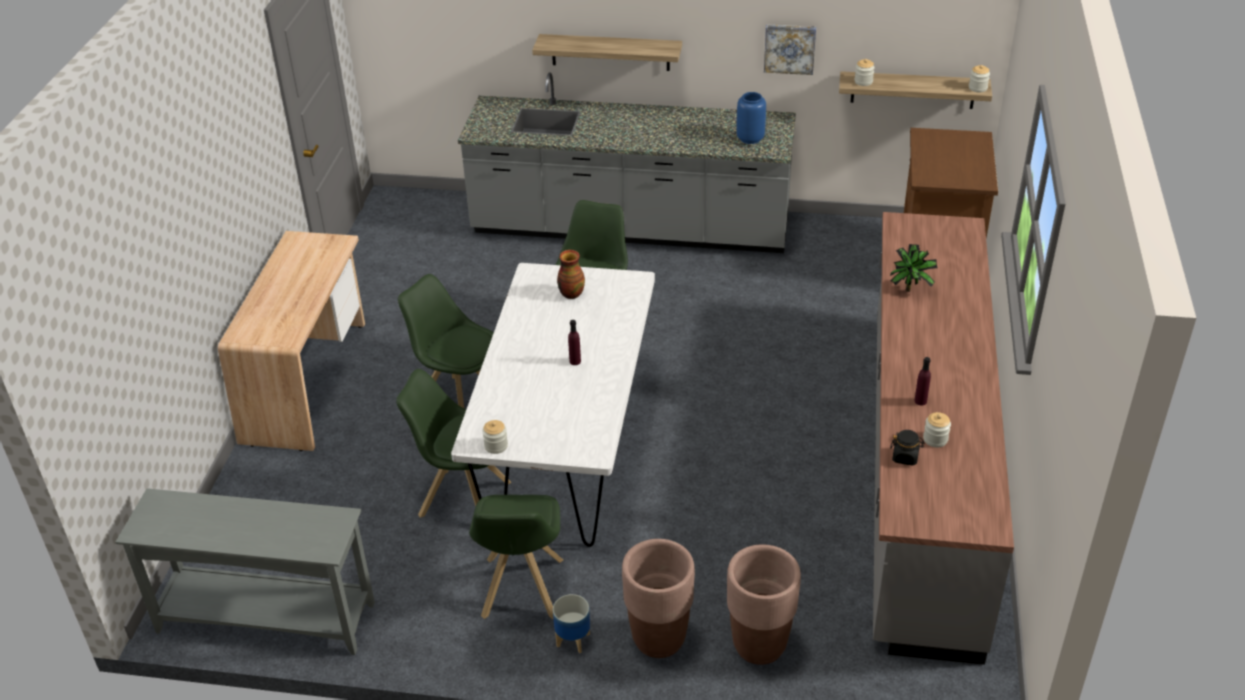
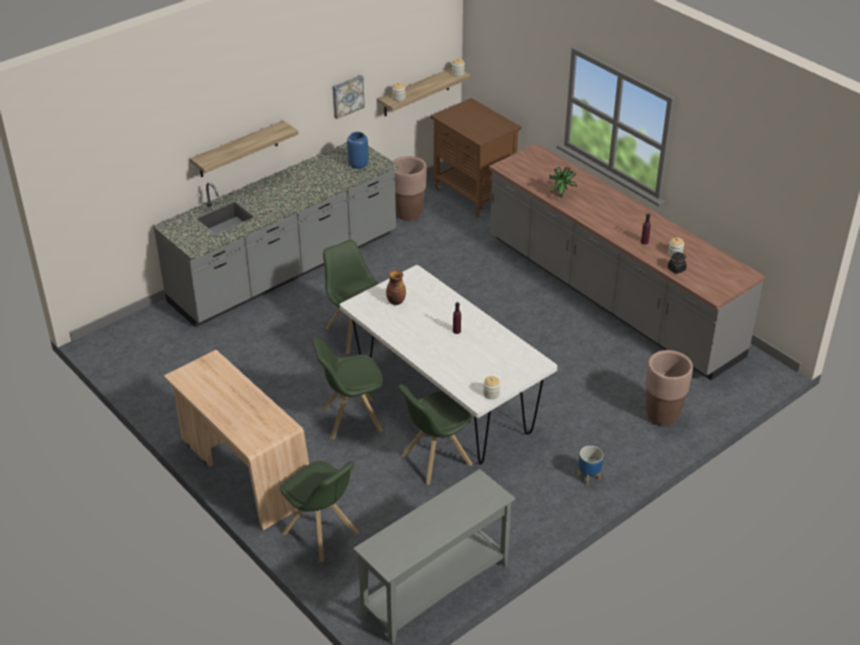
camera: 50 degrees left, 0 degrees up
green chair [469,495,563,619] -> green chair moved to [280,461,359,562]
brown planter [622,539,695,658] -> brown planter moved to [393,156,427,221]

